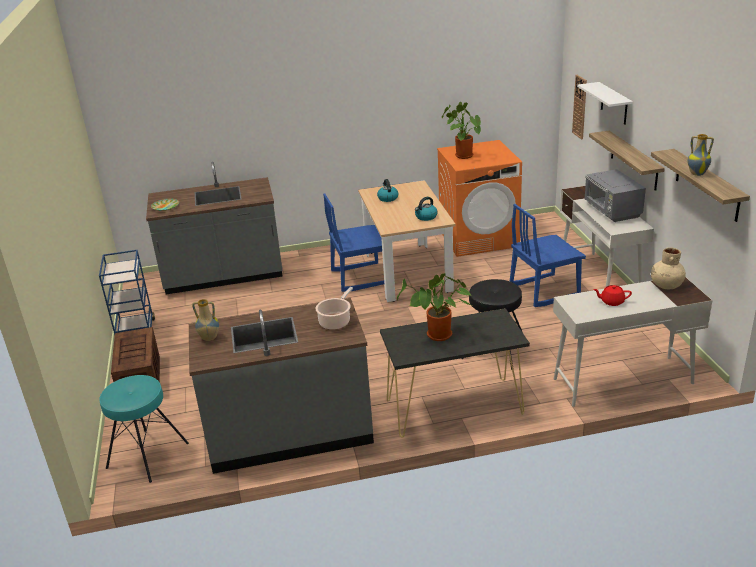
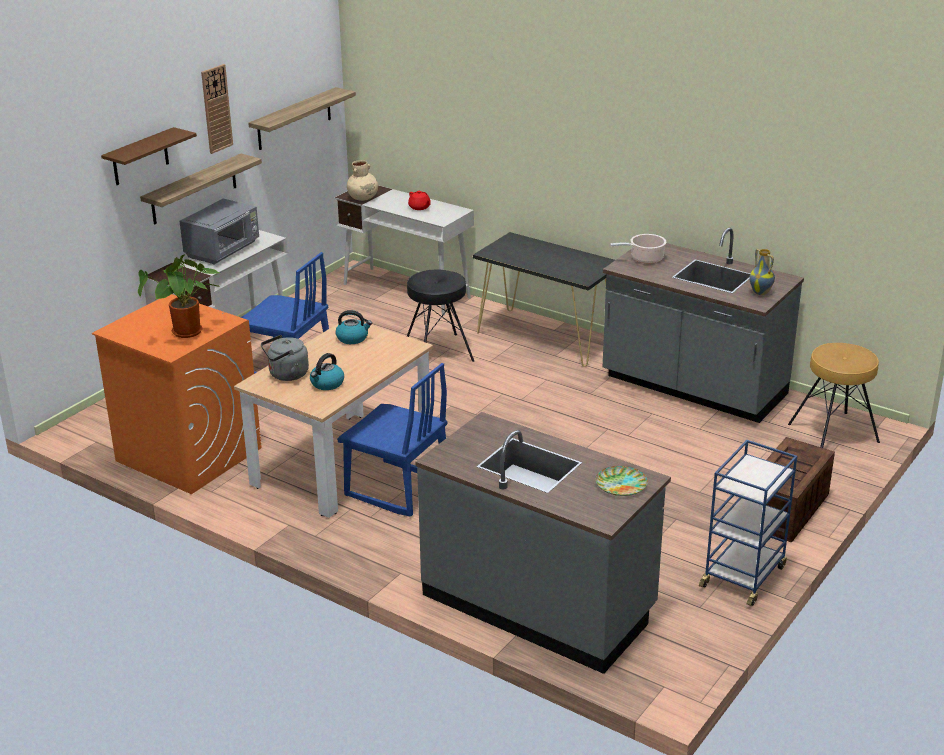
camera: 135 degrees left, 0 degrees up
turquoise stool [99,375,189,483] -> brown stool [788,343,880,448]
potted plant [397,273,472,341] -> none
wall clock [572,75,587,139] -> wall clock moved to [201,64,233,154]
white shelf [577,82,633,125] -> brown shelf [101,127,197,185]
vase [687,134,714,176] -> none
none -> grey kettle [261,335,309,381]

